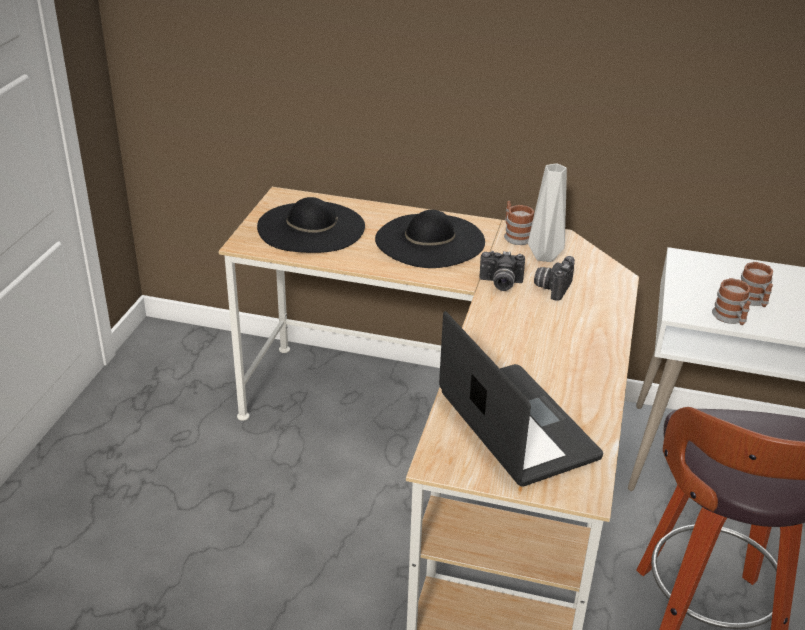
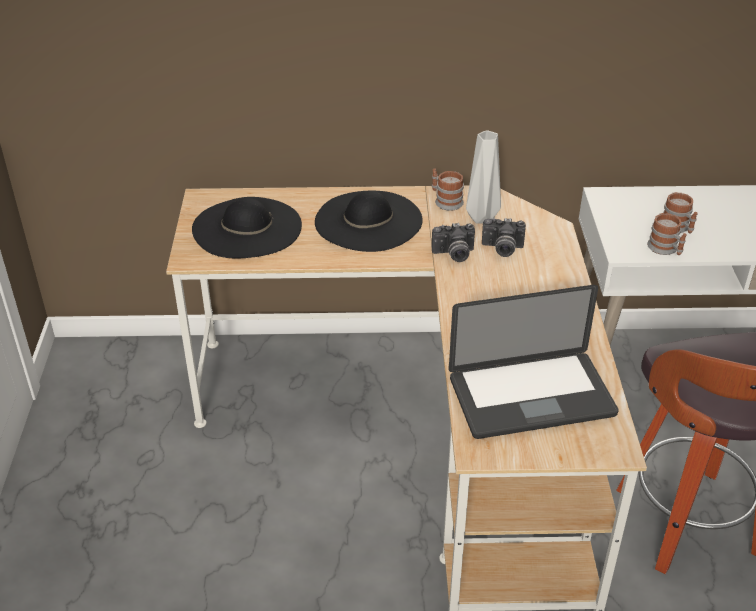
camera: 15 degrees left, 5 degrees up
laptop [439,311,603,487] -> laptop turned 120 degrees clockwise [449,285,619,439]
camera [534,256,575,301] -> camera turned 90 degrees counterclockwise [482,218,526,257]

